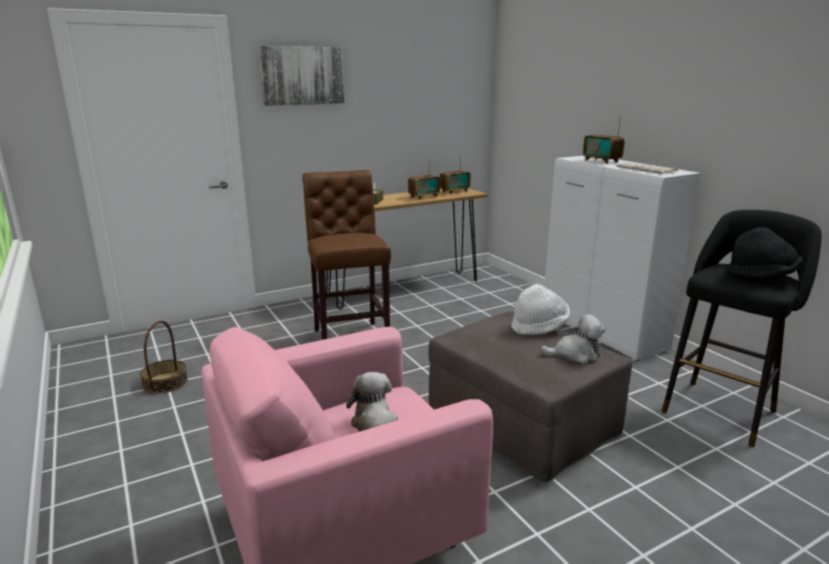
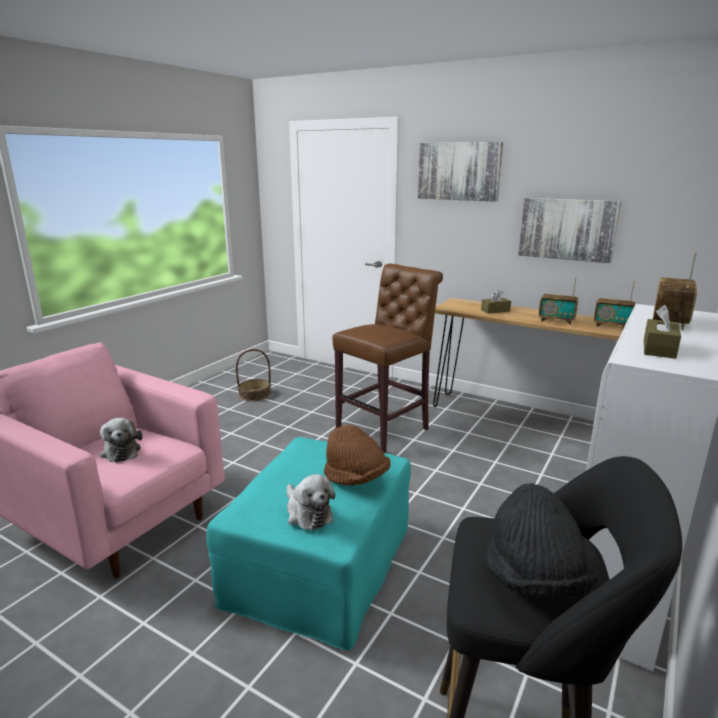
camera: 60 degrees right, 0 degrees up
plush toy [346,372,398,432] -> plush toy turned 105 degrees clockwise [100,418,142,463]
grey ottoman [429,311,632,482] -> turquoise ottoman [206,437,411,650]
white hat [511,284,570,335] -> brown hat [324,425,391,486]
newspaper [616,162,678,174] -> brown tissue box [644,305,681,359]
none -> picture [518,198,621,263]

